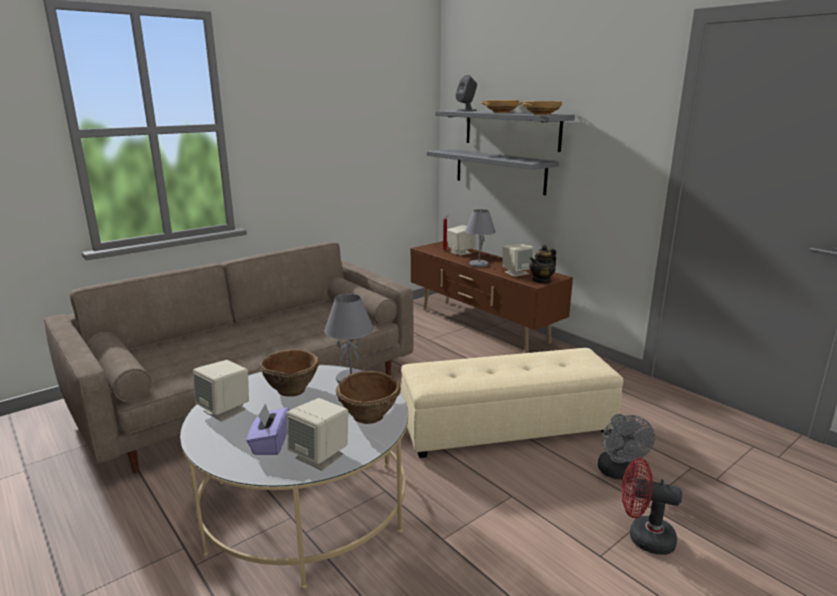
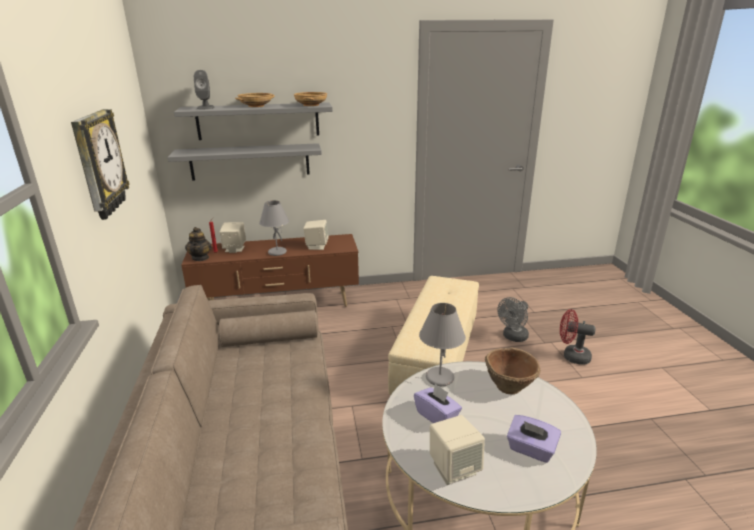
camera: 60 degrees left, 5 degrees up
brown bowl [259,349,320,397] -> purple tissue box [414,383,462,423]
beige speaker [287,398,348,471] -> none
teapot [530,245,556,284] -> teapot moved to [185,227,212,261]
grey fan [598,414,655,480] -> grey fan turned 105 degrees clockwise [498,297,529,342]
red fan [622,458,682,555] -> red fan turned 60 degrees clockwise [560,309,596,365]
none -> wall clock [71,109,129,220]

